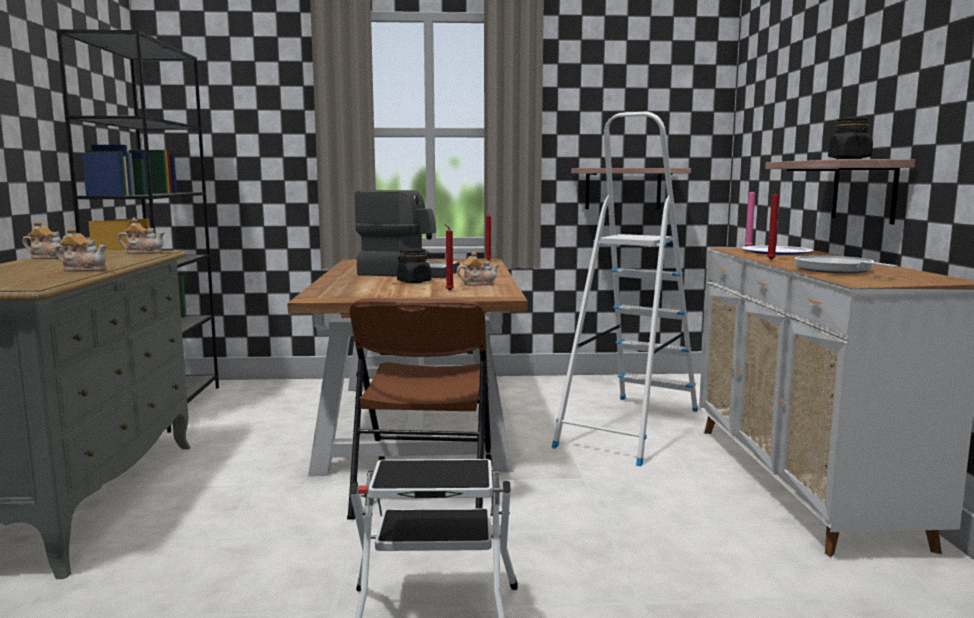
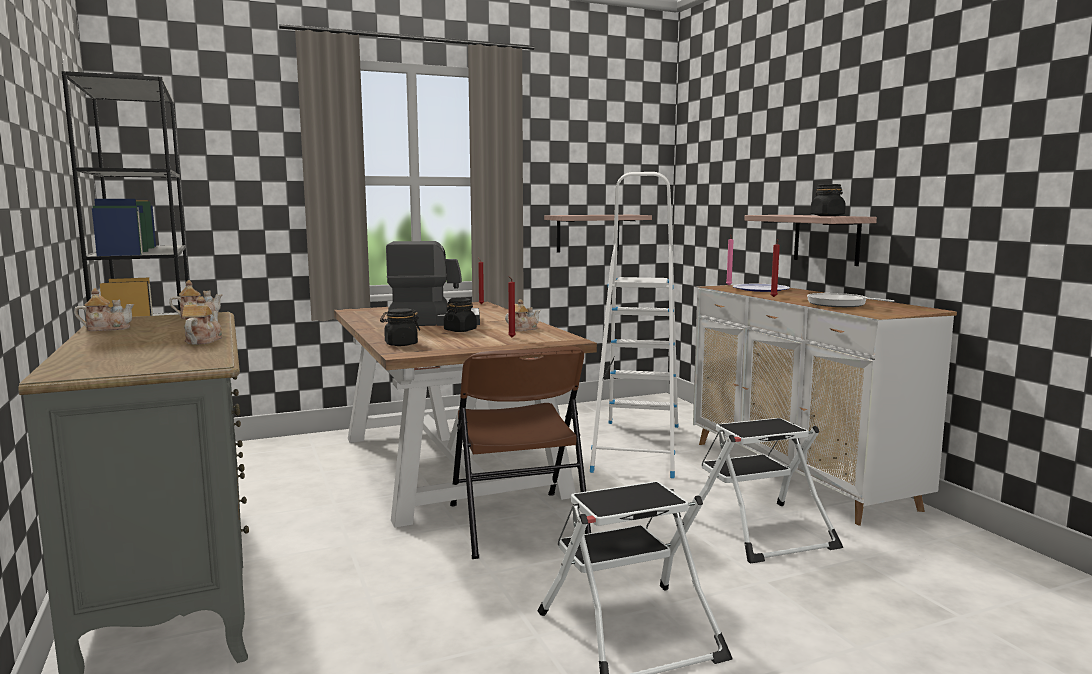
camera: 20 degrees left, 0 degrees up
teapot [55,227,107,272] -> teapot turned 75 degrees counterclockwise [182,296,222,344]
none -> black jar [380,308,420,346]
none -> step ladder [698,418,843,563]

